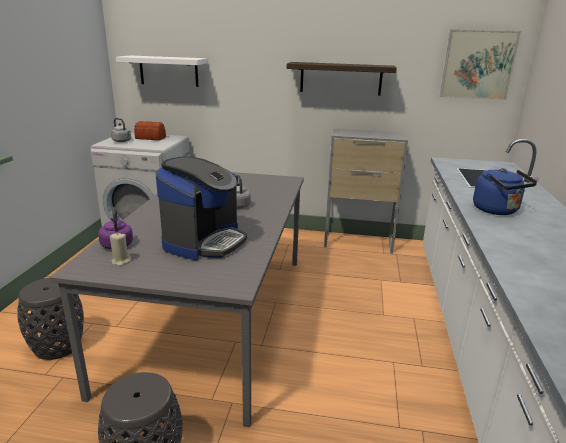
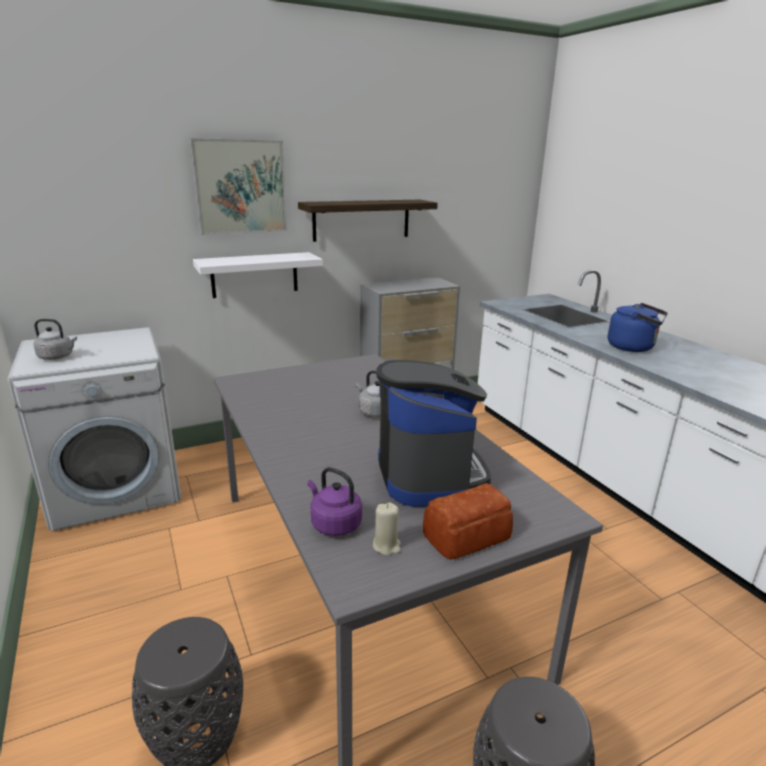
camera: 35 degrees left, 0 degrees up
white shelf [116,55,207,87] -> white shelf moved to [193,252,323,298]
bread [134,121,166,140] -> bread moved to [423,483,513,560]
picture [440,30,521,100] -> picture moved to [190,138,287,235]

